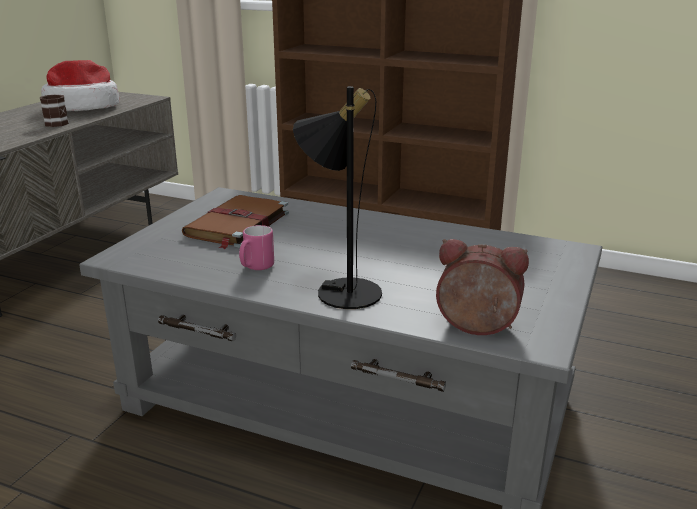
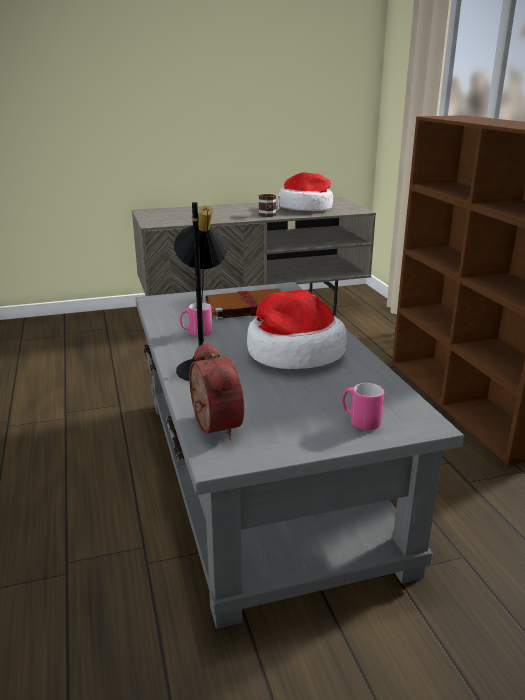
camera: 50 degrees right, 0 degrees up
none -> hat [247,289,347,369]
none -> pink mug [342,383,384,430]

